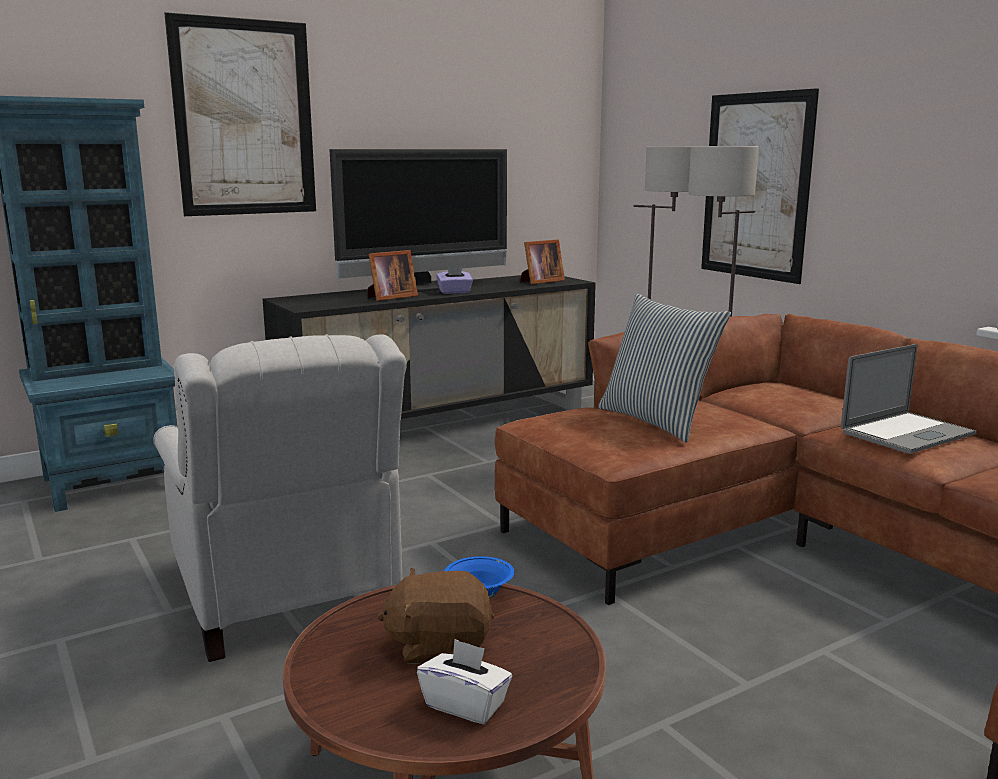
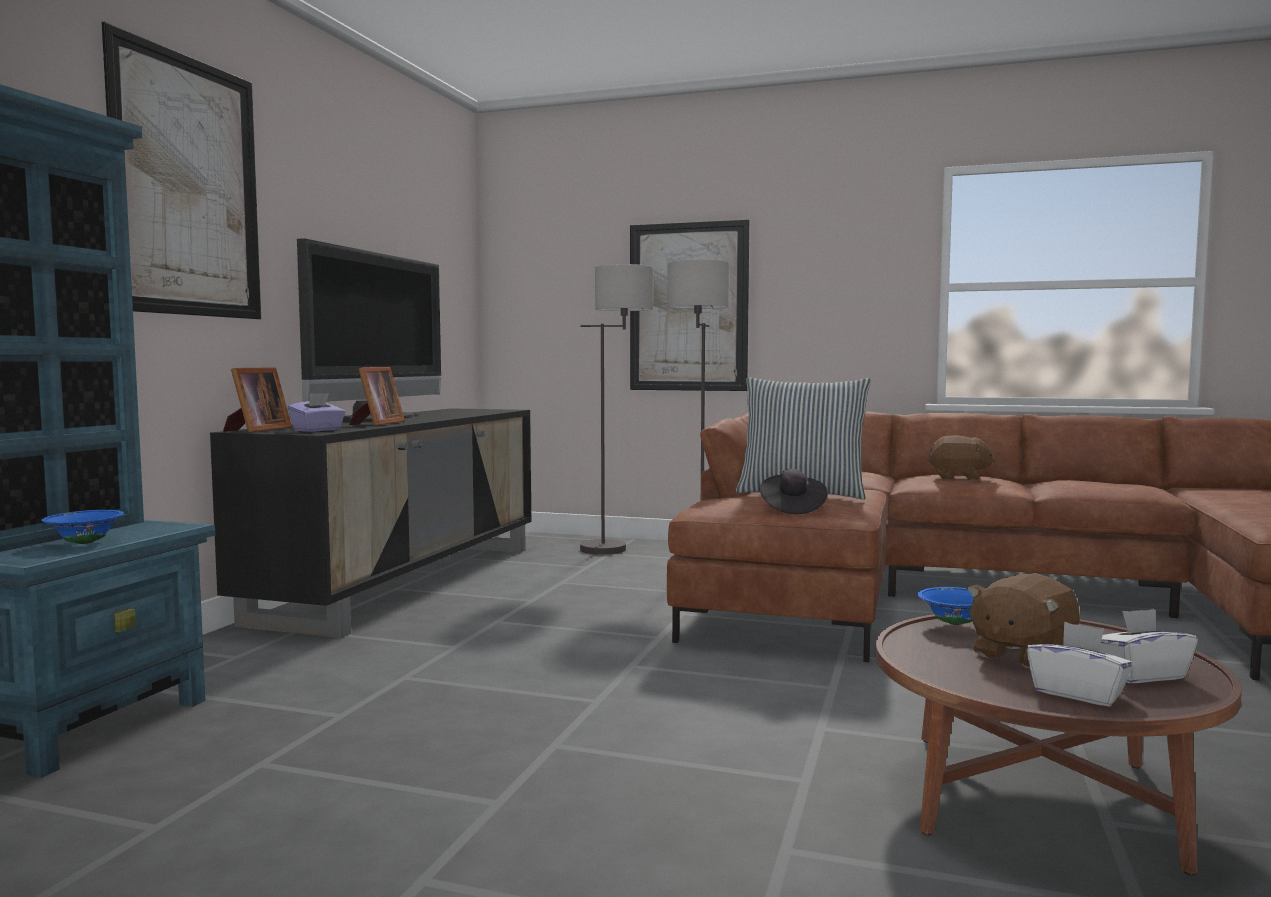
camera: 40 degrees left, 10 degrees down
white armchair [153,334,407,662] -> none
purple tissue box [436,266,473,294] -> purple tissue box moved to [288,393,345,432]
picture frame [520,239,565,284] -> picture frame moved to [223,367,292,433]
laptop [841,344,977,454] -> brown plush toy [928,435,996,481]
none -> blue bowl [41,510,124,544]
none -> black hat [760,469,828,514]
none -> white tissue box [1026,622,1133,707]

